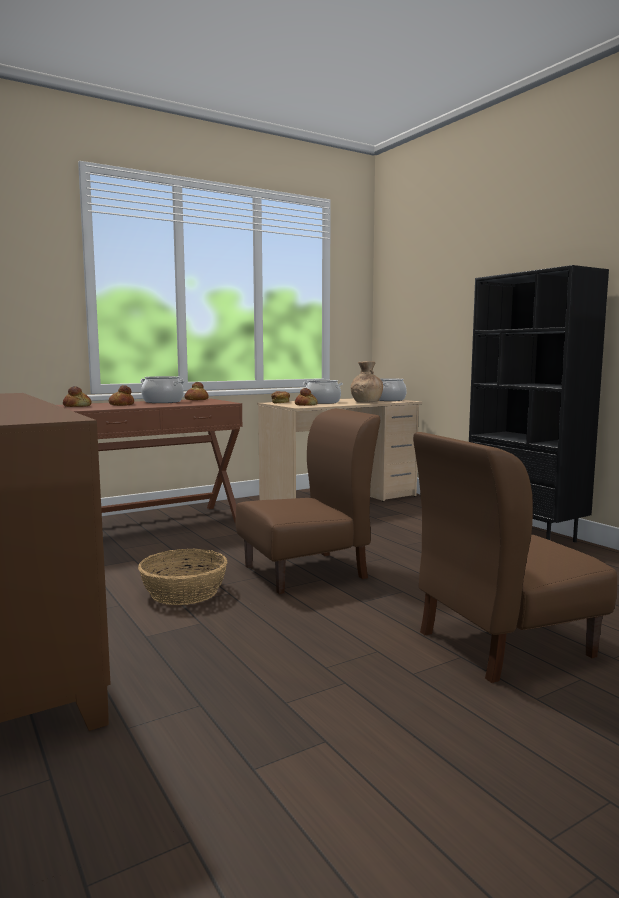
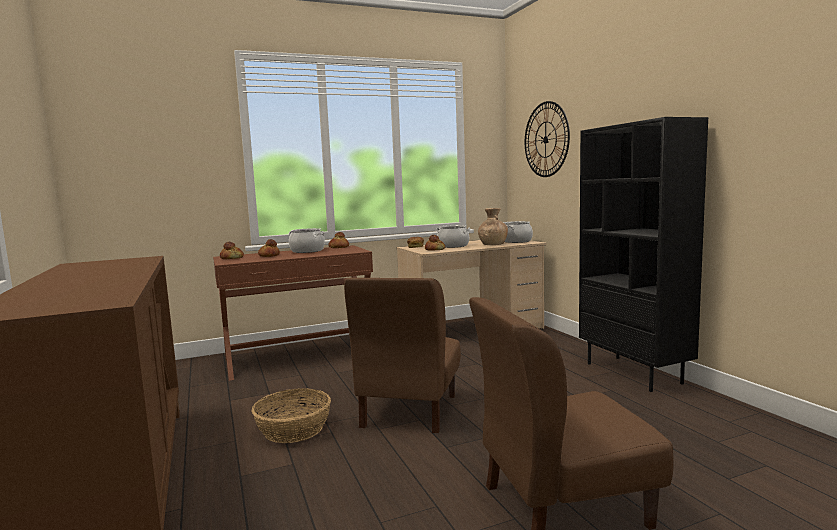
camera: 10 degrees right, 0 degrees up
brown chair [236,408,380,594] -> brown chair turned 120 degrees clockwise [344,278,461,433]
none -> wall clock [525,101,570,177]

